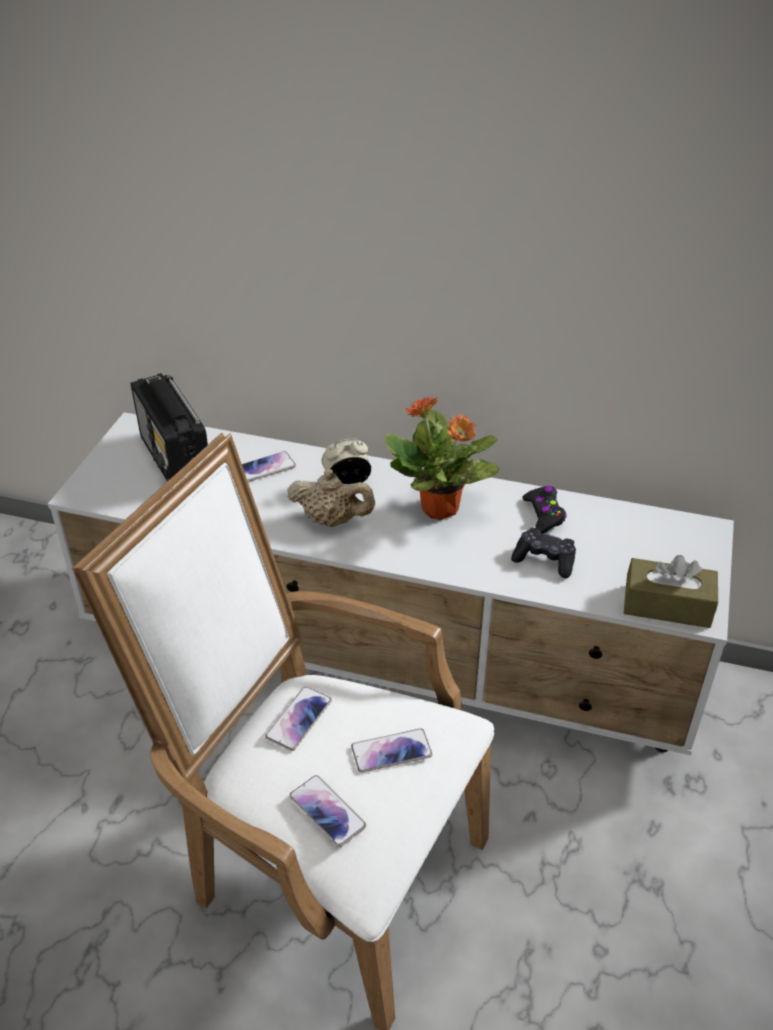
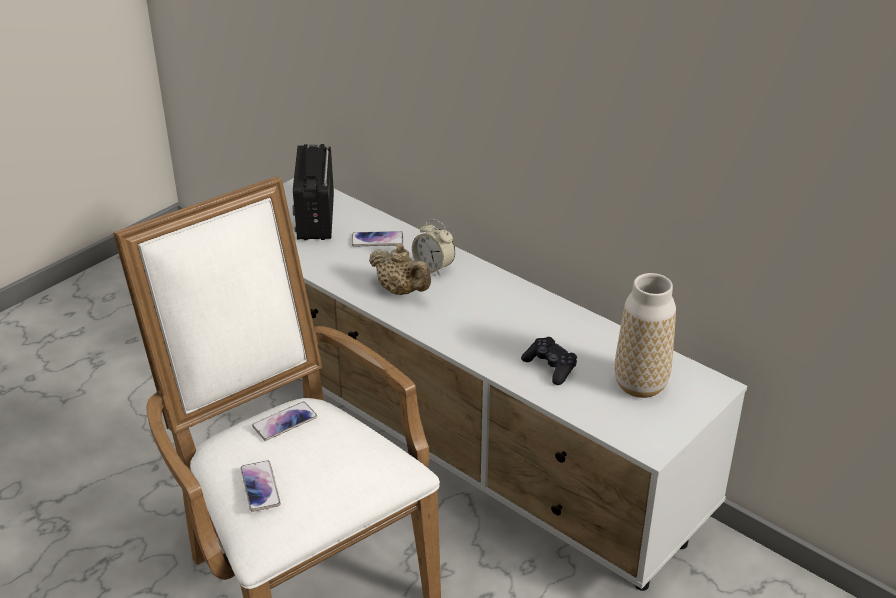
camera: 25 degrees right, 5 degrees down
alarm clock [321,438,371,484] -> alarm clock turned 150 degrees counterclockwise [412,219,455,276]
phone [351,728,433,773] -> none
potted plant [384,396,499,520] -> none
black game controller [523,486,566,533] -> none
brown tissue box [624,555,718,628] -> none
none -> vase [614,273,676,398]

